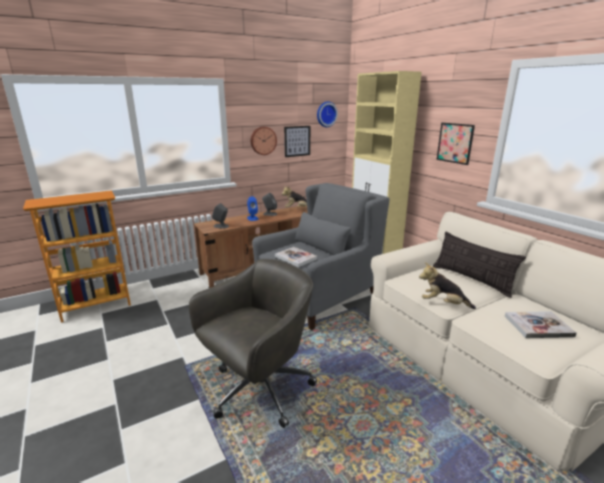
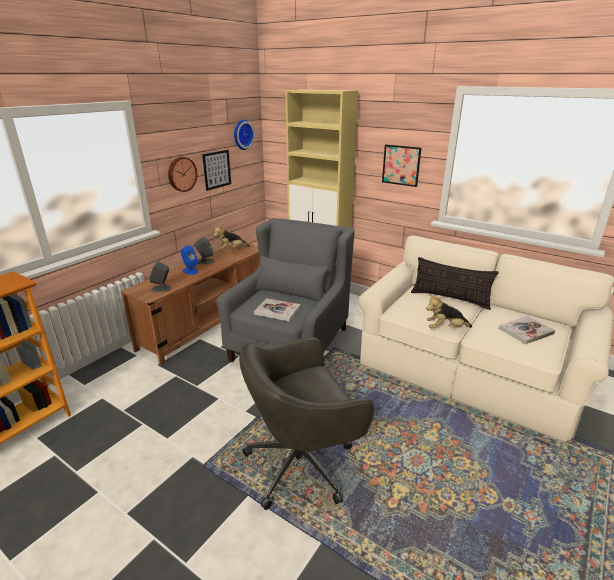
camera: 25 degrees left, 5 degrees up
grey office chair [189,259,317,428] -> grey office chair turned 135 degrees counterclockwise [239,337,374,510]

